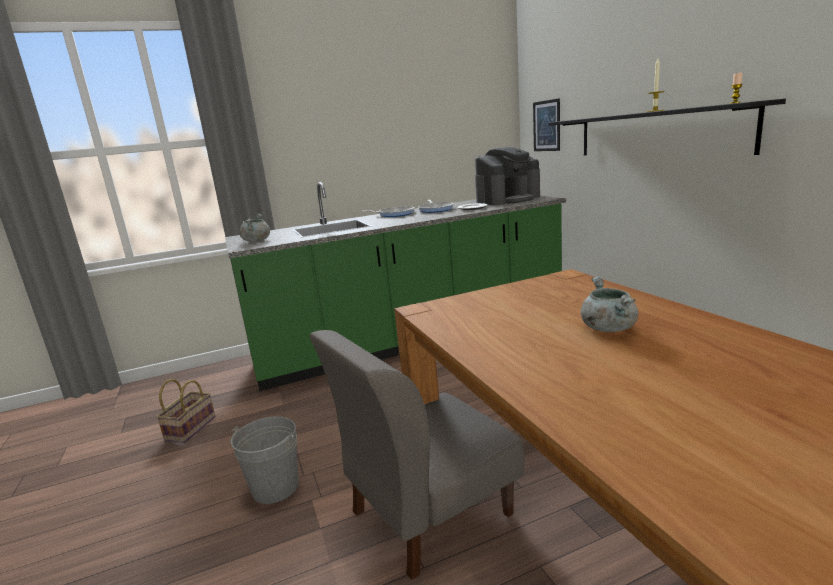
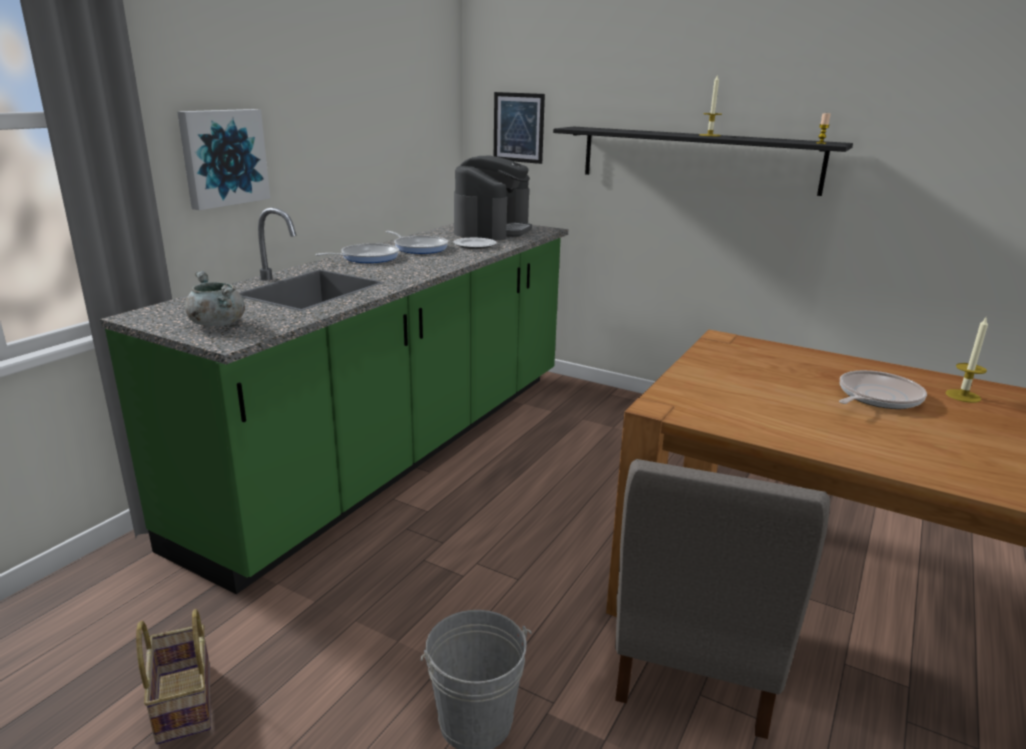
camera: 40 degrees left, 5 degrees up
grey cooking pot [581,277,638,332] -> frying pan [839,370,927,409]
none -> picture [177,109,270,210]
none -> candle [945,318,988,403]

